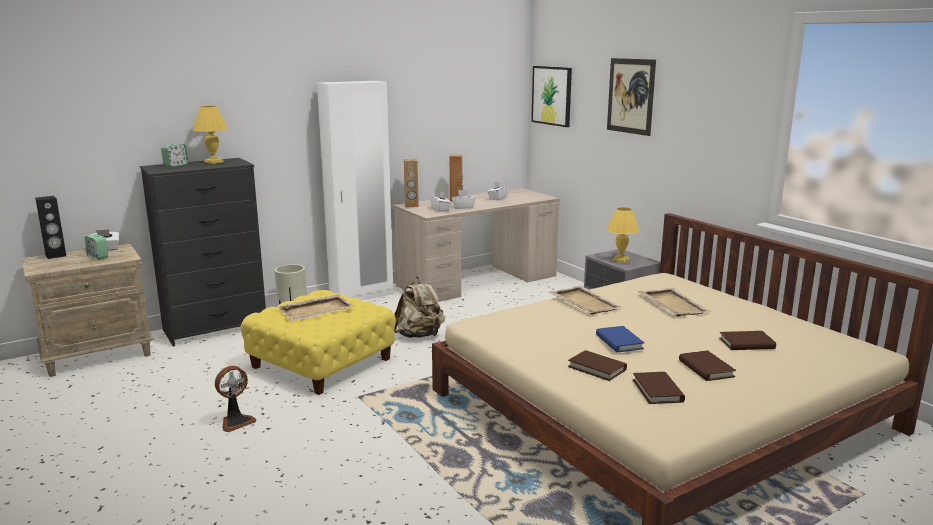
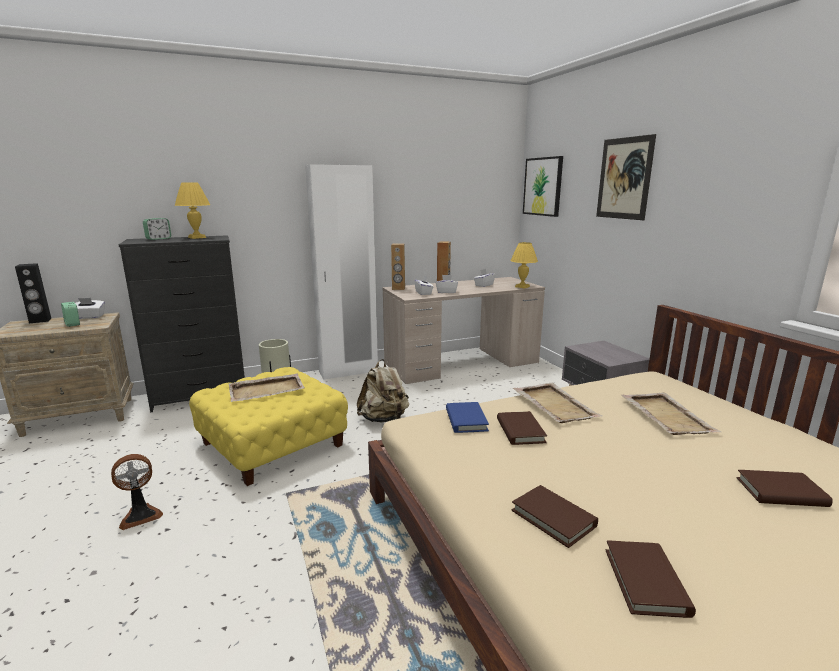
camera: 10 degrees right, 0 degrees up
blue book [596,326,644,352] -> blue book moved to [446,402,489,433]
yellow table lamp [607,207,639,263] -> yellow table lamp moved to [511,242,538,289]
brown book [679,350,736,381] -> brown book moved to [497,411,547,445]

